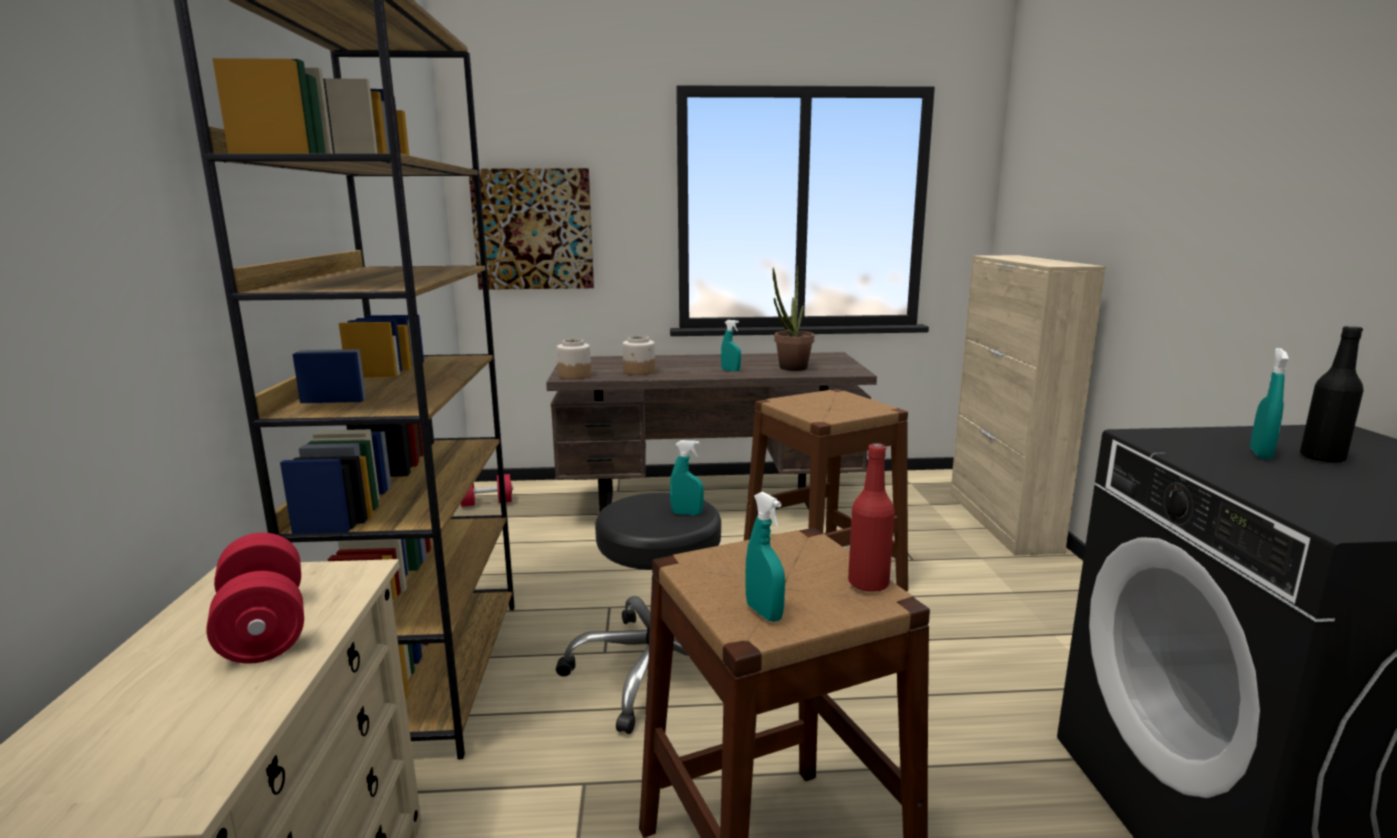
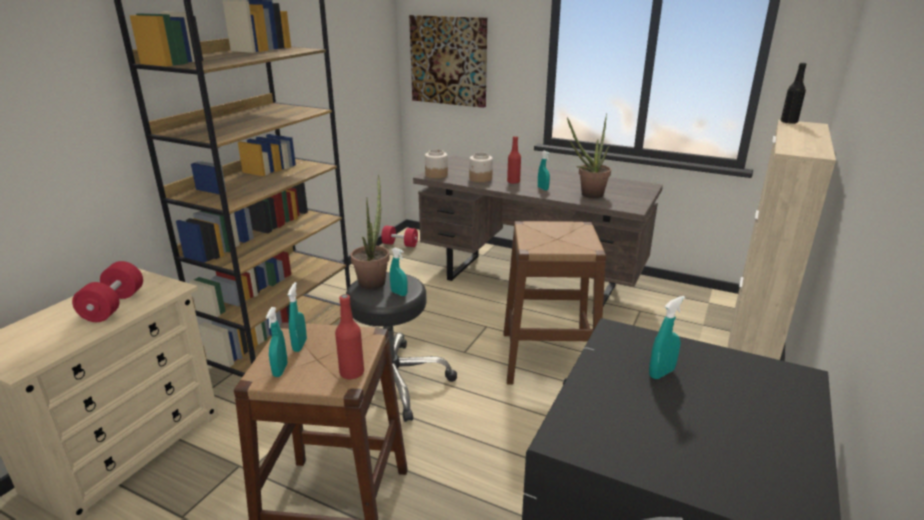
camera: 30 degrees right, 10 degrees up
black bottle [1300,326,1364,463] -> black bottle moved to [781,63,807,124]
none -> turquoise spray bottle [288,282,307,352]
none -> potted plant [350,175,390,289]
none -> red bottle [507,136,521,184]

